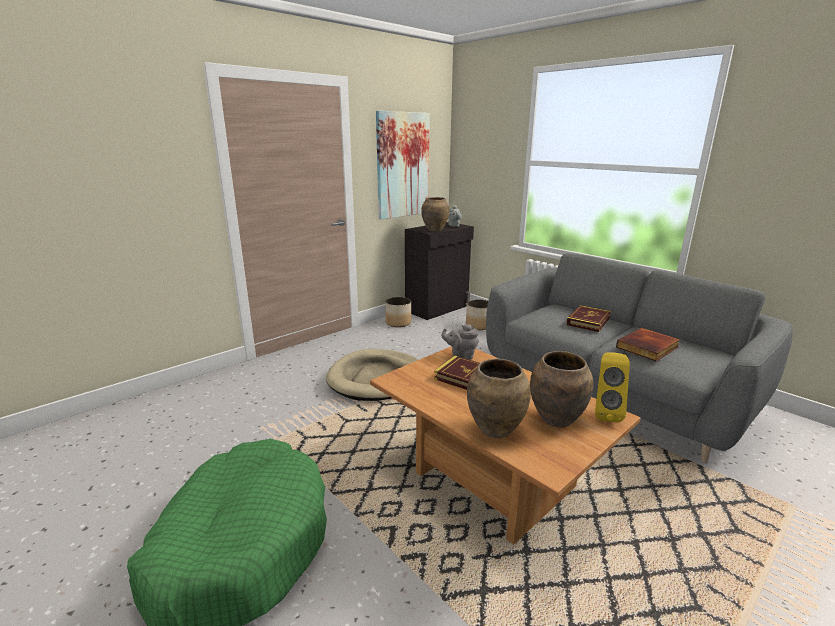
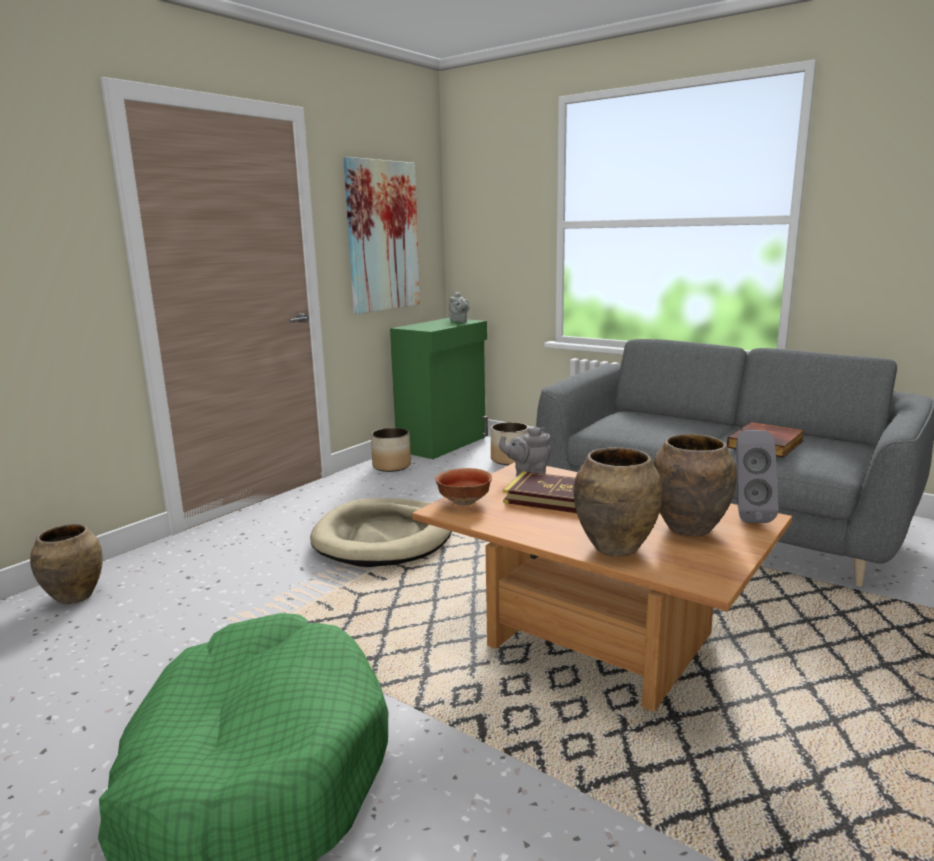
camera: 10 degrees left, 5 degrees down
black cabinet [405,222,474,320] -> green cabinet [390,318,488,459]
brown vase [421,197,449,232] -> brown vase moved to [30,524,103,604]
book [566,305,611,332] -> none
yellow speaker [595,352,630,423] -> grey speaker [736,430,779,523]
none -> bowl [435,468,492,506]

